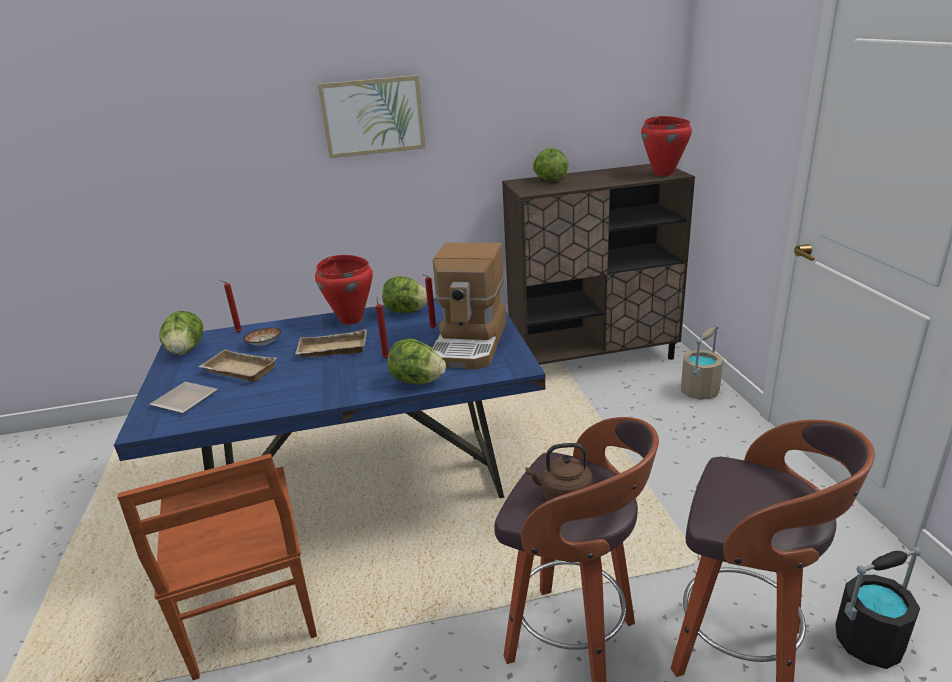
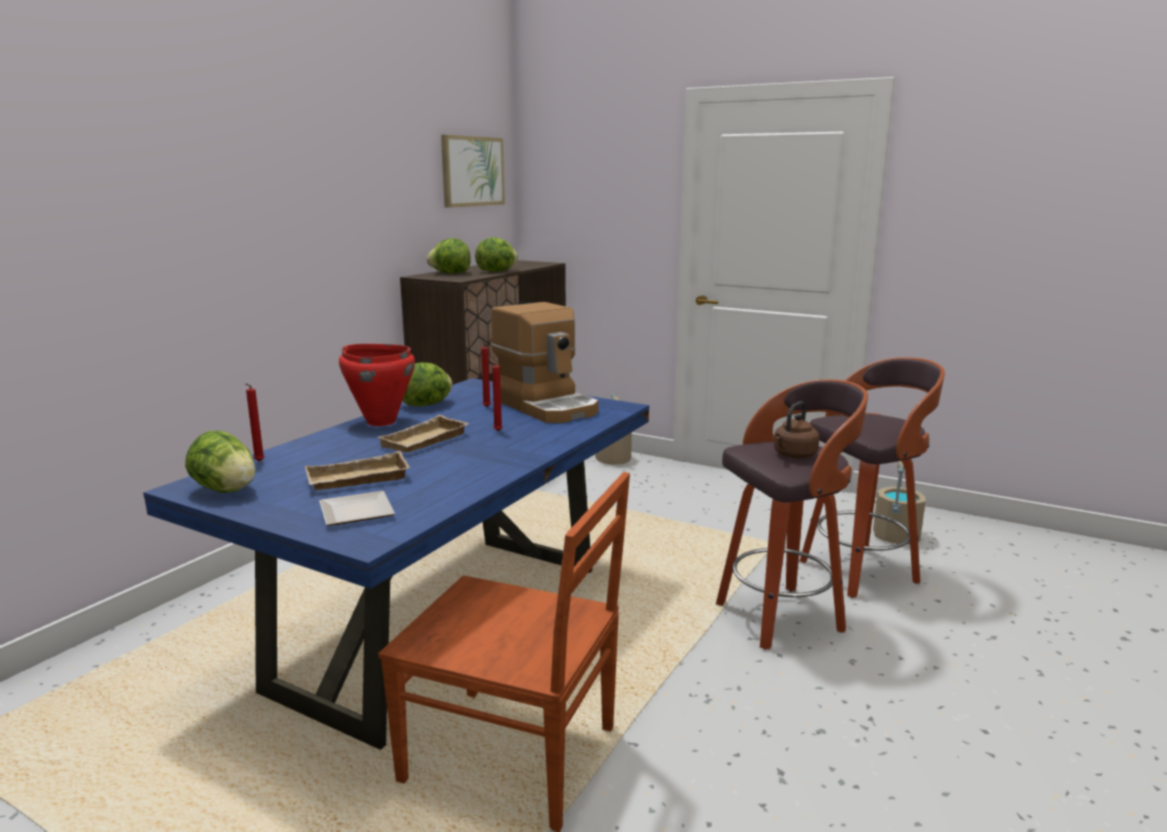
camera: 50 degrees left, 10 degrees down
bowl [243,328,281,346] -> none
picture [318,75,426,158] -> picture moved to [441,135,505,208]
lettuce [388,339,446,385] -> lettuce moved to [475,237,518,272]
red cooking pot [641,116,692,176] -> none
black bucket [835,547,921,669] -> beige bucket [873,461,926,544]

